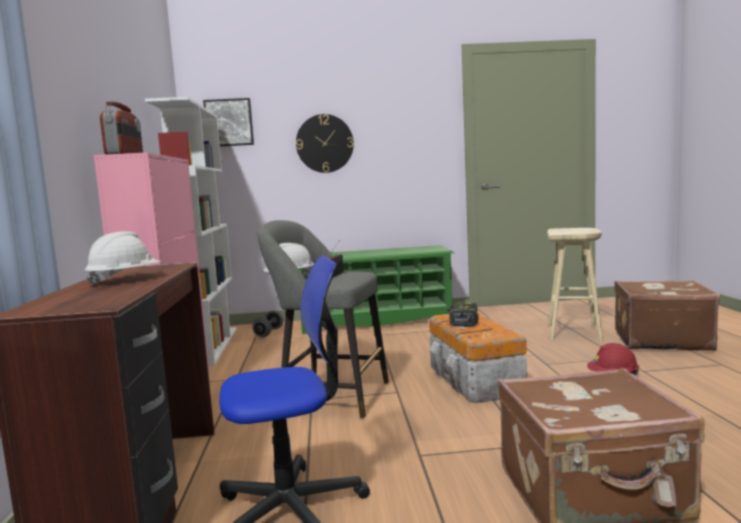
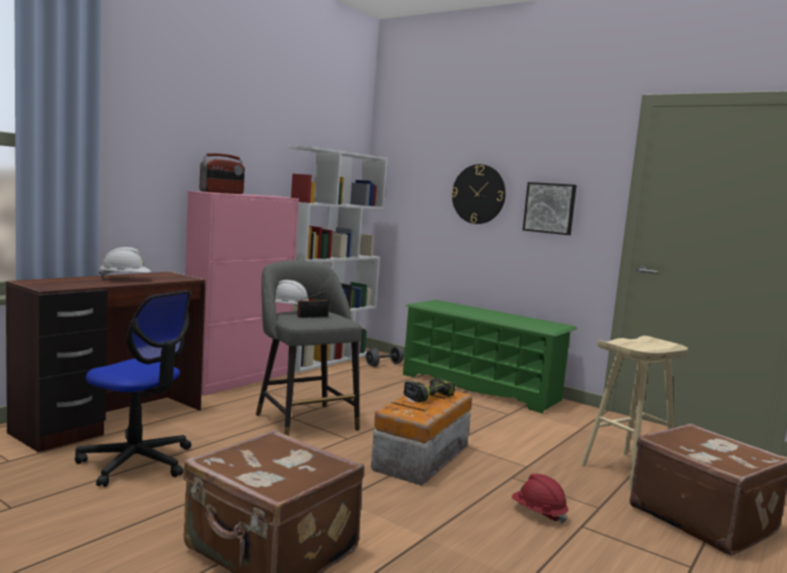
camera: 40 degrees right, 0 degrees up
picture [203,98,254,146] -> picture moved to [523,182,577,235]

